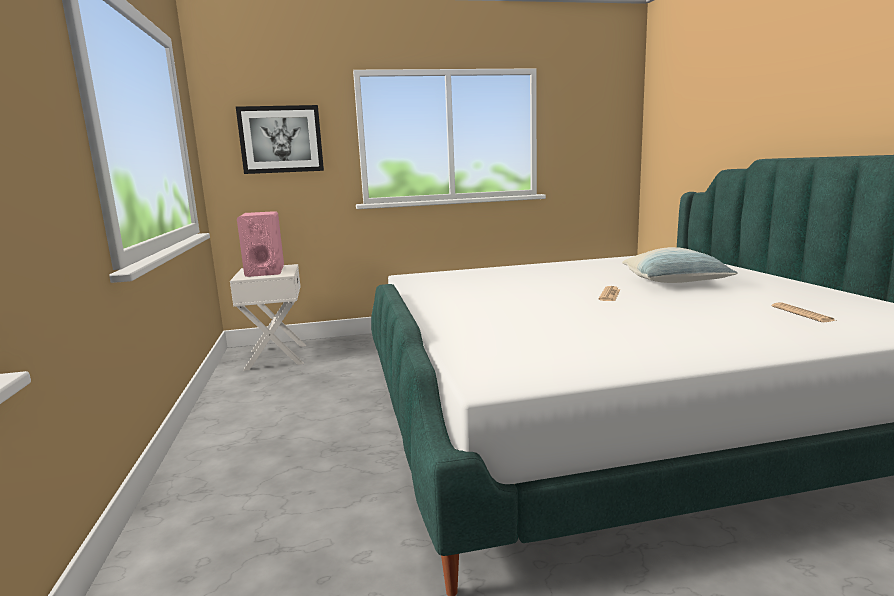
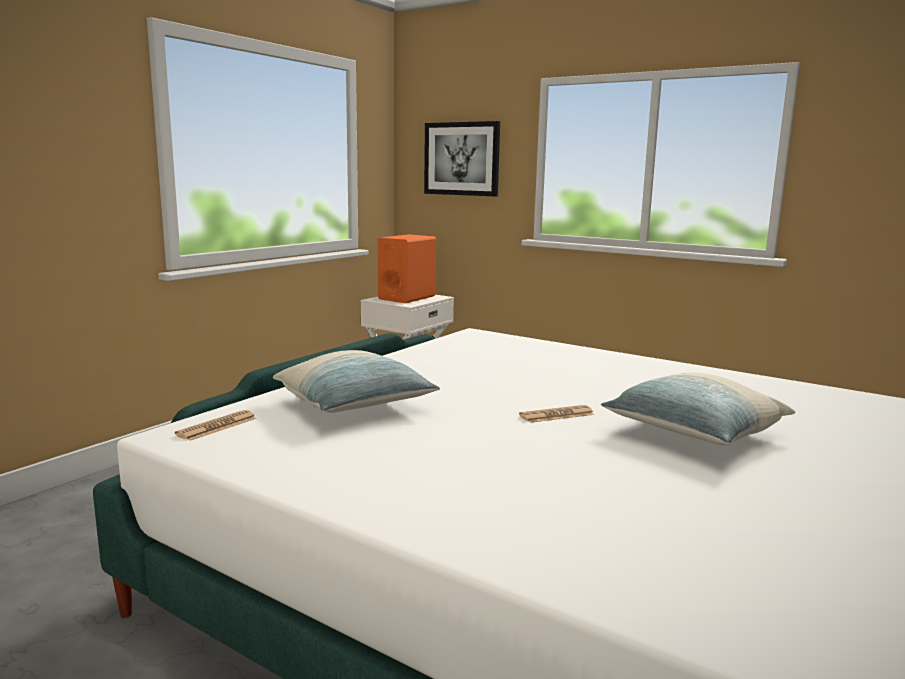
camera: 45 degrees right, 0 degrees up
pink speaker [237,211,284,277] -> orange speaker [378,234,436,303]
newspaper [772,302,836,322] -> newspaper moved to [175,410,257,441]
none -> pillow [273,350,440,413]

